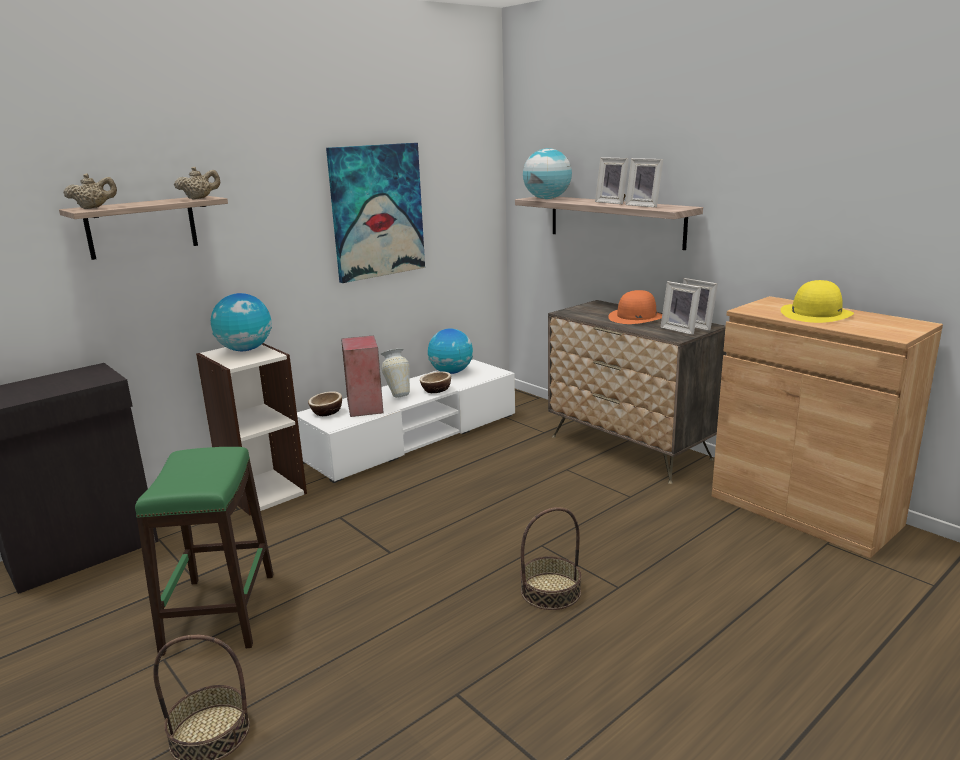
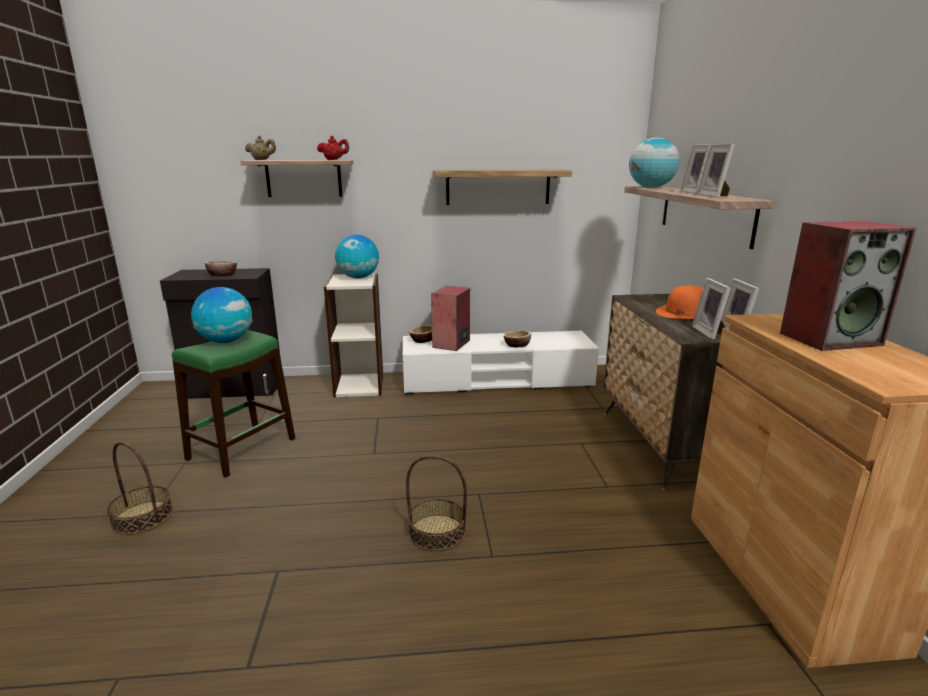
camera: 35 degrees right, 0 degrees up
beige teapot [174,167,220,199] -> red teapot [317,136,349,160]
picture [326,143,425,283] -> shelf [433,169,572,205]
vase [380,349,410,398] -> none
globe [428,328,473,374] -> globe moved to [191,287,253,343]
yellow hat [781,280,854,323] -> speaker [780,221,916,351]
none -> bowl [205,261,237,276]

